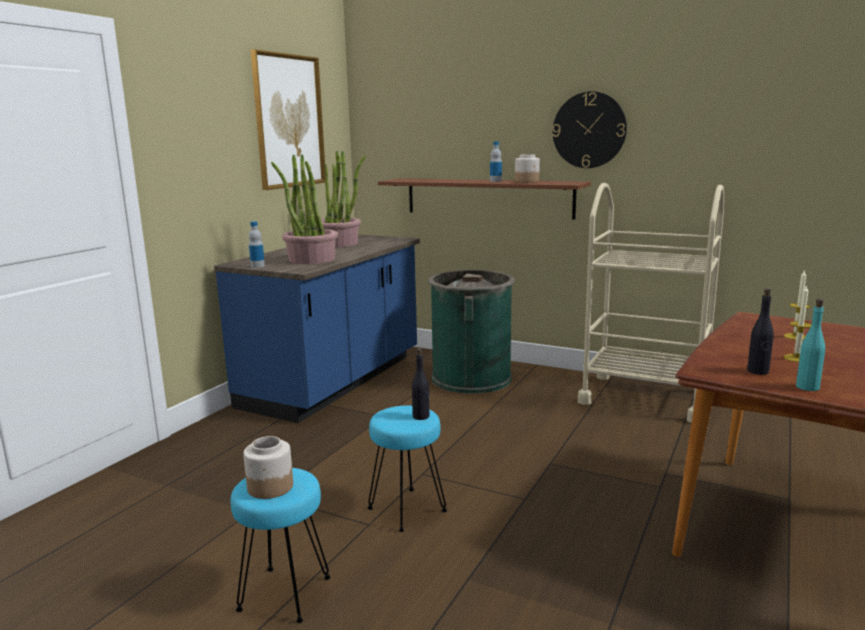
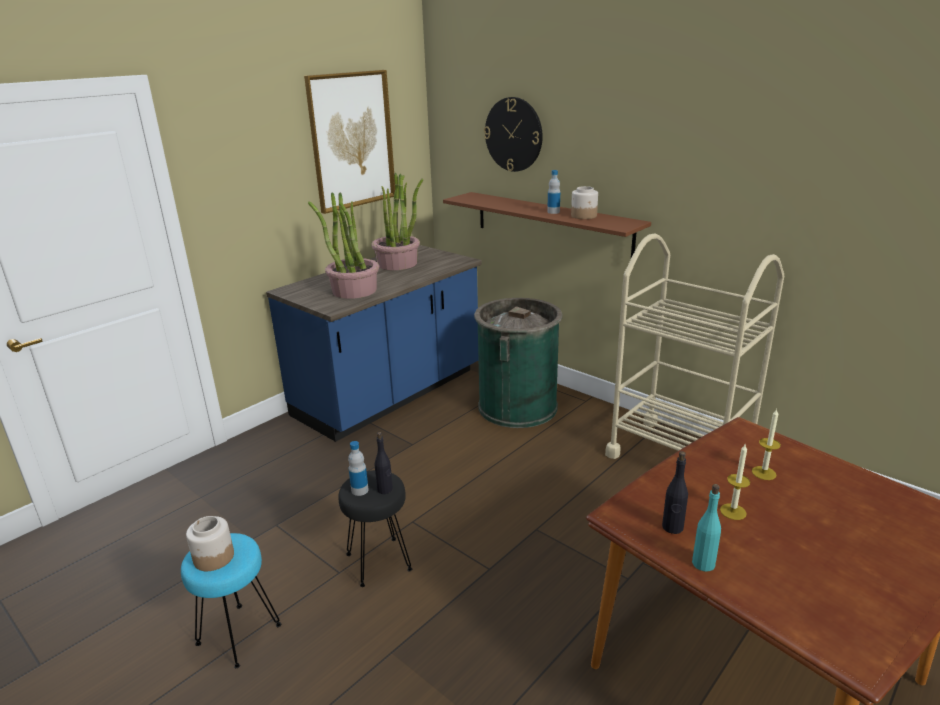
camera: 15 degrees right, 10 degrees up
bottle [249,221,265,268] -> bottle moved to [348,441,369,496]
turquoise stool [368,406,447,532] -> black stool [338,470,412,587]
wall clock [552,91,627,168] -> wall clock moved to [484,97,543,172]

